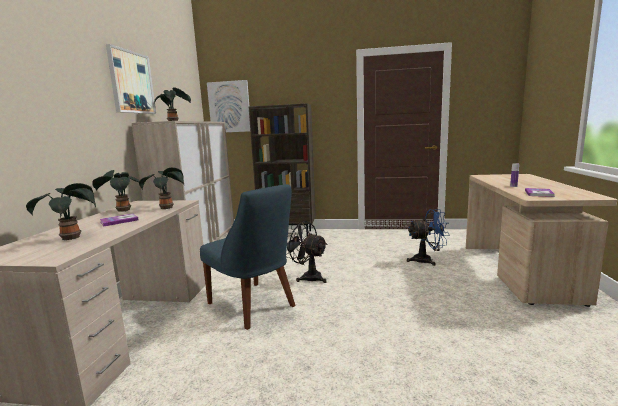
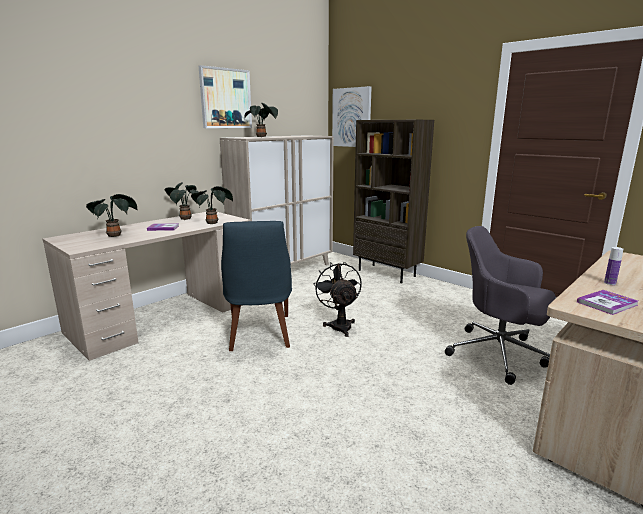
camera: 35 degrees right, 5 degrees up
blue fan [407,209,449,266] -> grey office chair [445,226,556,385]

